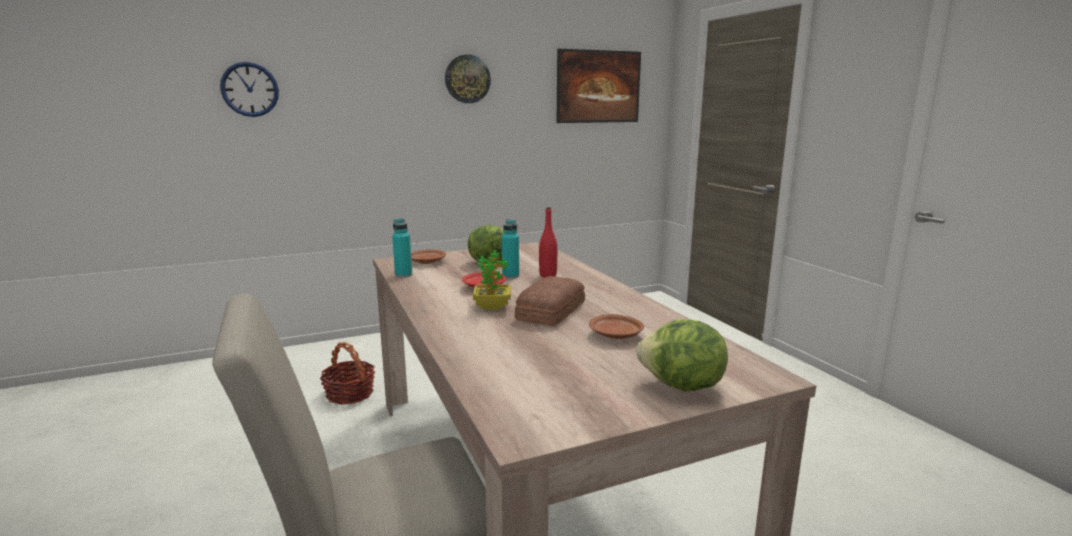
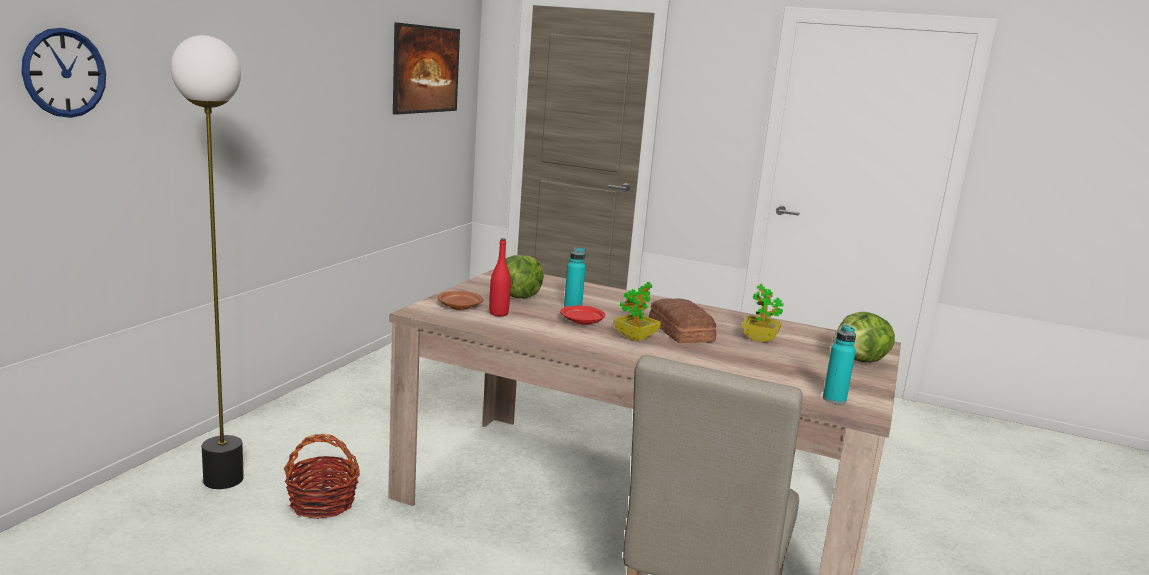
camera: 45 degrees left, 0 degrees up
turquoise bottle [392,218,412,277] -> turquoise bottle moved to [823,325,856,404]
wall clock [445,54,491,103] -> none
red bottle [539,207,557,278] -> red bottle moved to [489,238,511,316]
brown plate [589,314,644,339] -> potted plant [742,284,784,342]
none -> floor lamp [171,35,244,489]

